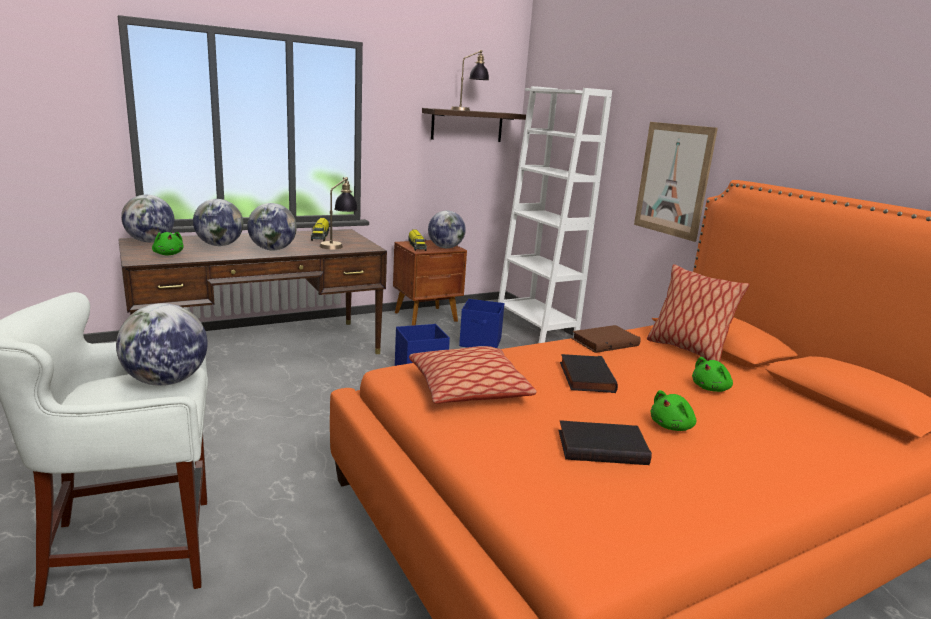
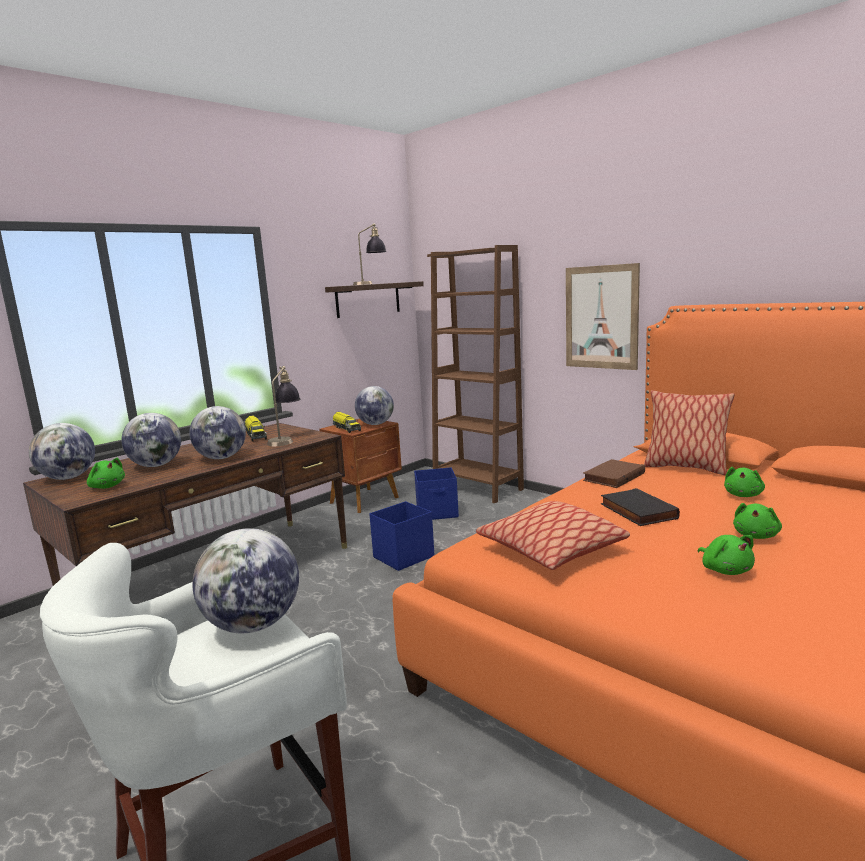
camera: 15 degrees left, 5 degrees down
white bookcase [498,86,612,343] -> brown bookcase [427,245,524,503]
black book [558,420,652,465] -> green plush toy [697,535,755,575]

